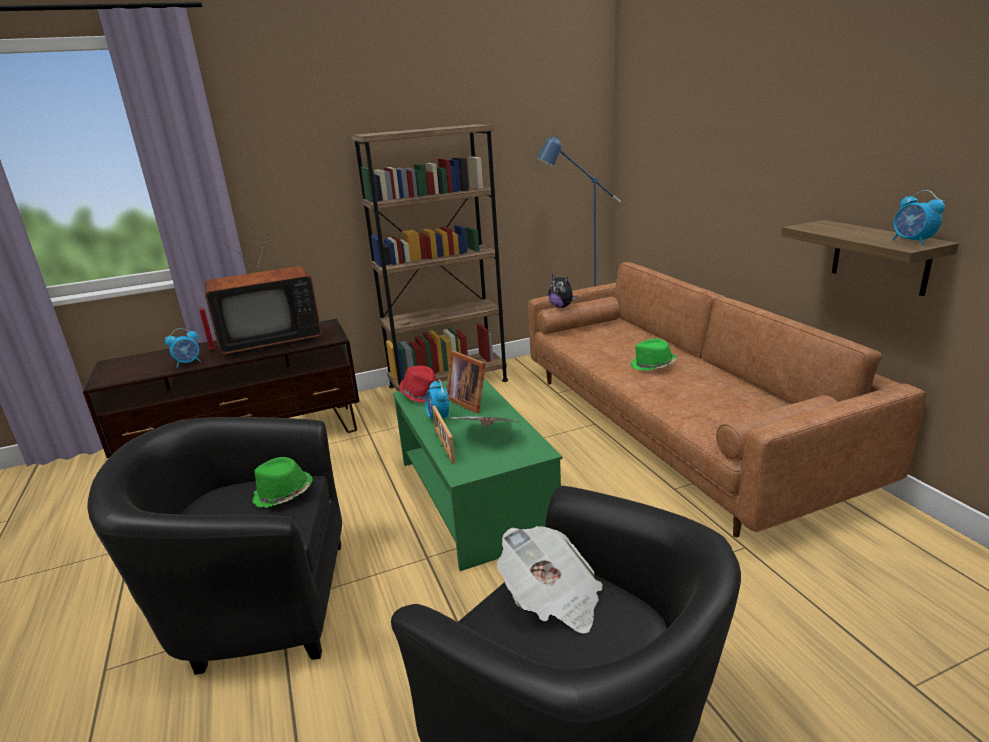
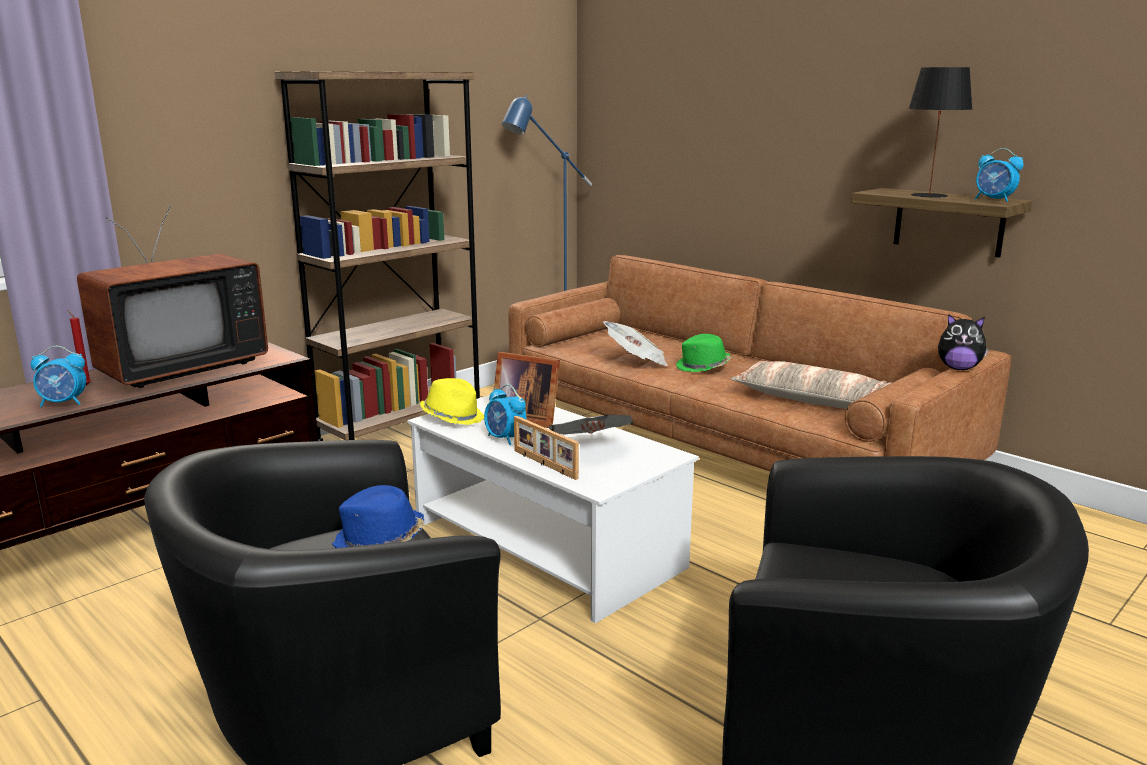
camera: 25 degrees left, 5 degrees down
alarm clock [165,328,201,368] -> alarm clock turned 45 degrees clockwise [31,346,86,407]
green hat [252,457,313,508] -> blue hat [332,485,424,548]
green coffee table [393,379,563,571] -> white coffee table [408,395,699,623]
red hat [399,366,437,403] -> yellow hat [420,378,484,425]
newspaper [497,526,603,634] -> newspaper moved to [603,321,667,366]
plush toy [548,274,578,308] -> plush toy moved to [938,314,989,370]
none -> pillow [731,361,891,409]
none -> black table lamp [908,67,972,198]

